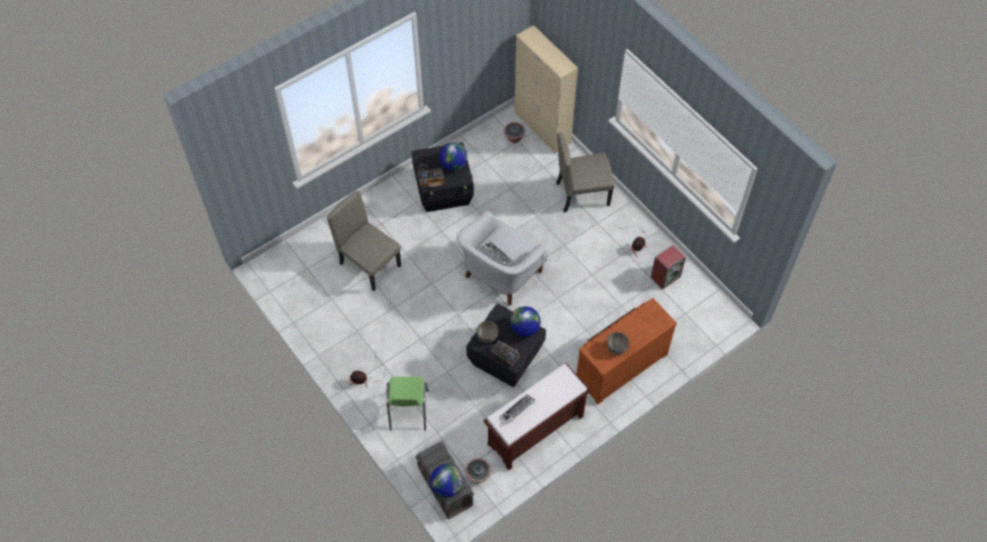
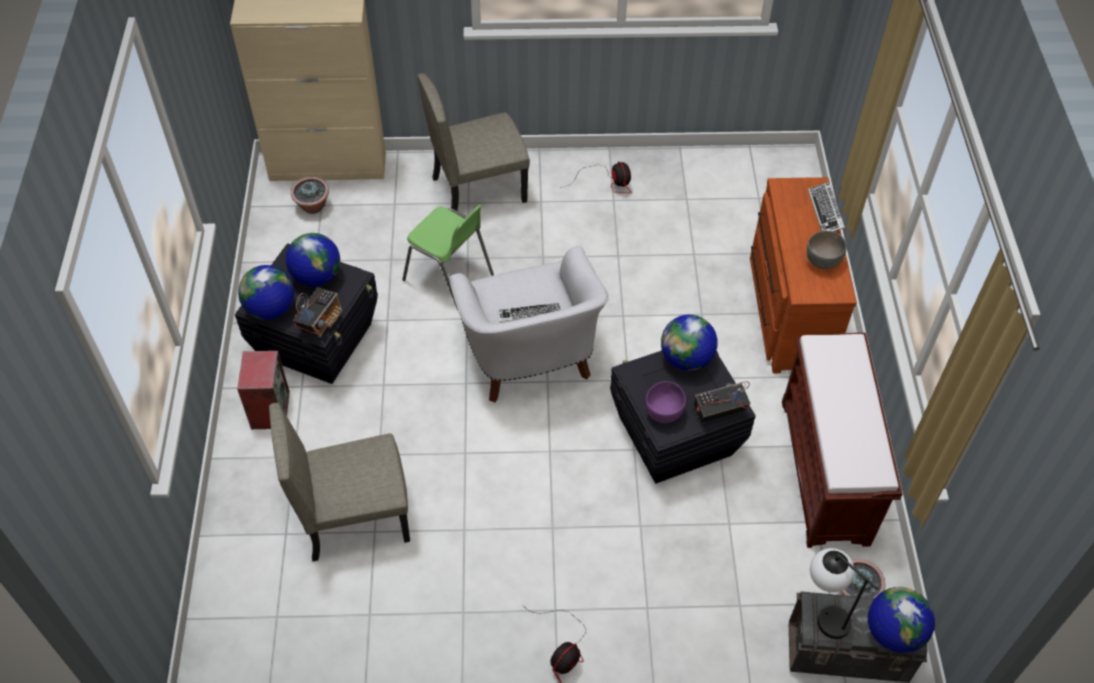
camera: 55 degrees left, 5 degrees down
green chair [387,377,428,431] -> green chair moved to [402,204,494,310]
grey bowl [476,321,499,343] -> purple bowl [646,381,686,423]
keyboard [499,394,536,424] -> keyboard moved to [808,182,845,232]
beige chair [556,132,615,212] -> beige chair turned 45 degrees clockwise [417,73,530,210]
speaker [651,245,686,290] -> speaker moved to [237,351,290,429]
none -> globe [238,265,294,320]
none -> table lamp [810,548,878,639]

